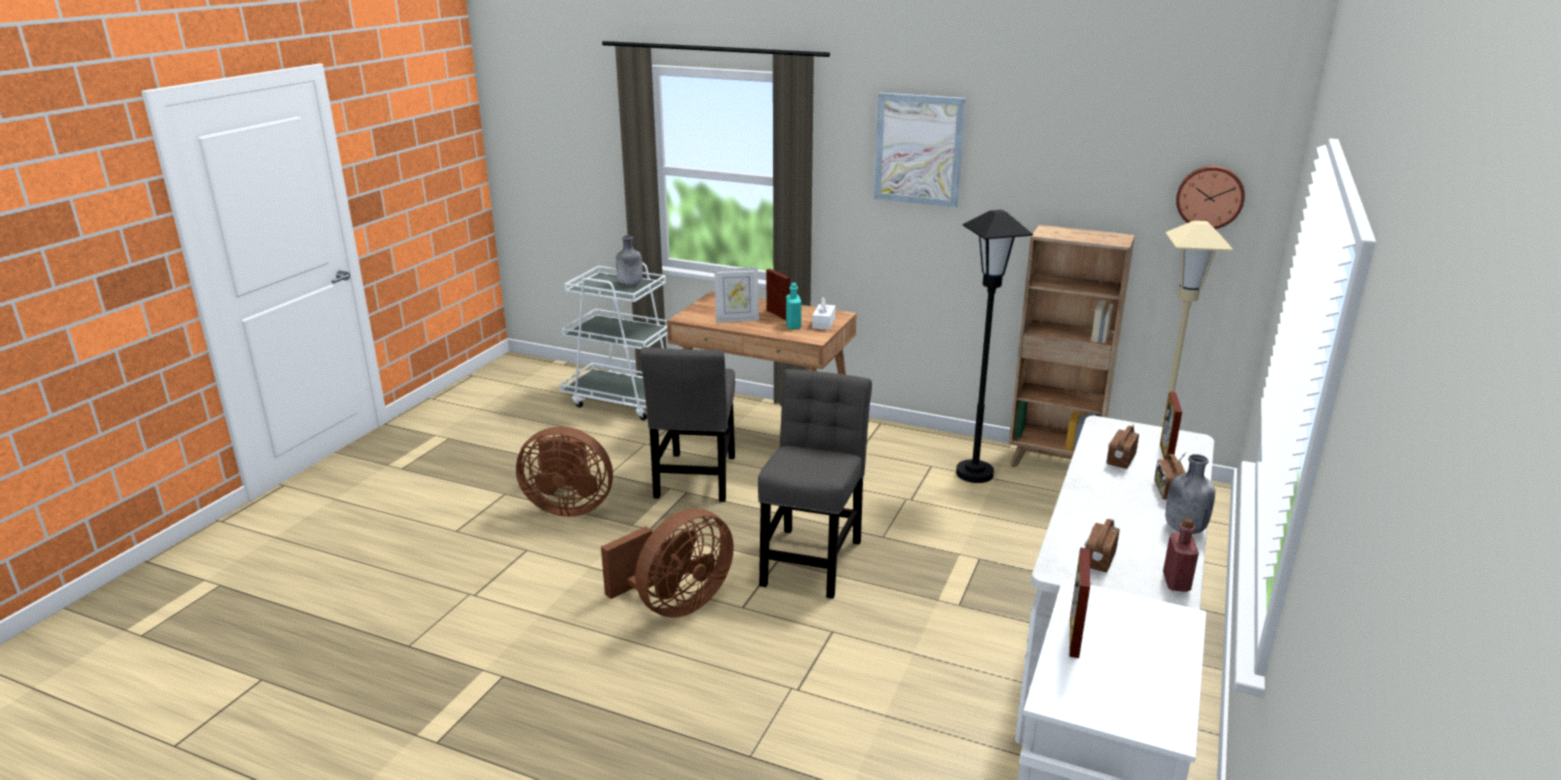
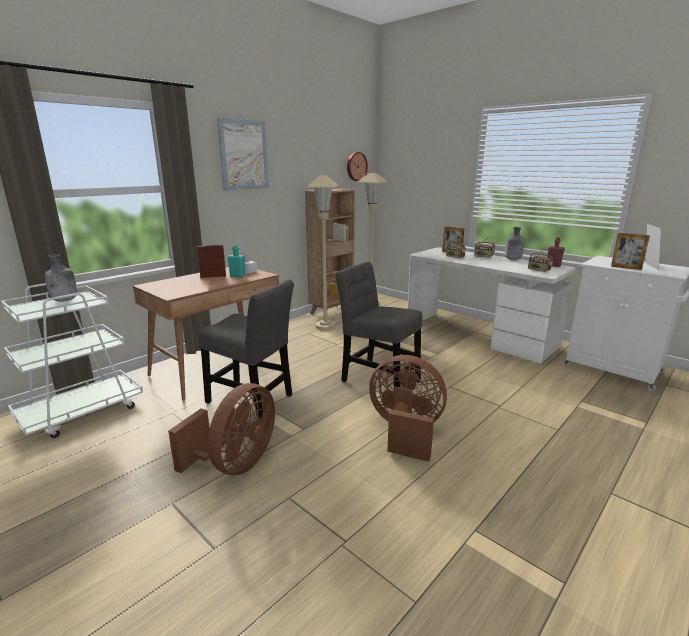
camera: 70 degrees left, 5 degrees down
brown fan [601,509,734,618] -> brown fan turned 45 degrees counterclockwise [369,355,447,462]
picture frame [714,267,759,323] -> picture frame moved to [645,224,661,270]
black floor lamp [956,210,1033,483] -> beige floor lamp [307,176,339,330]

